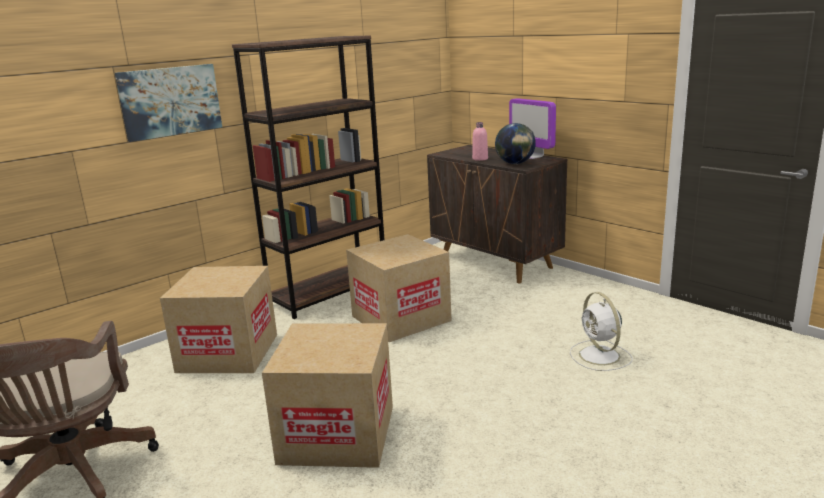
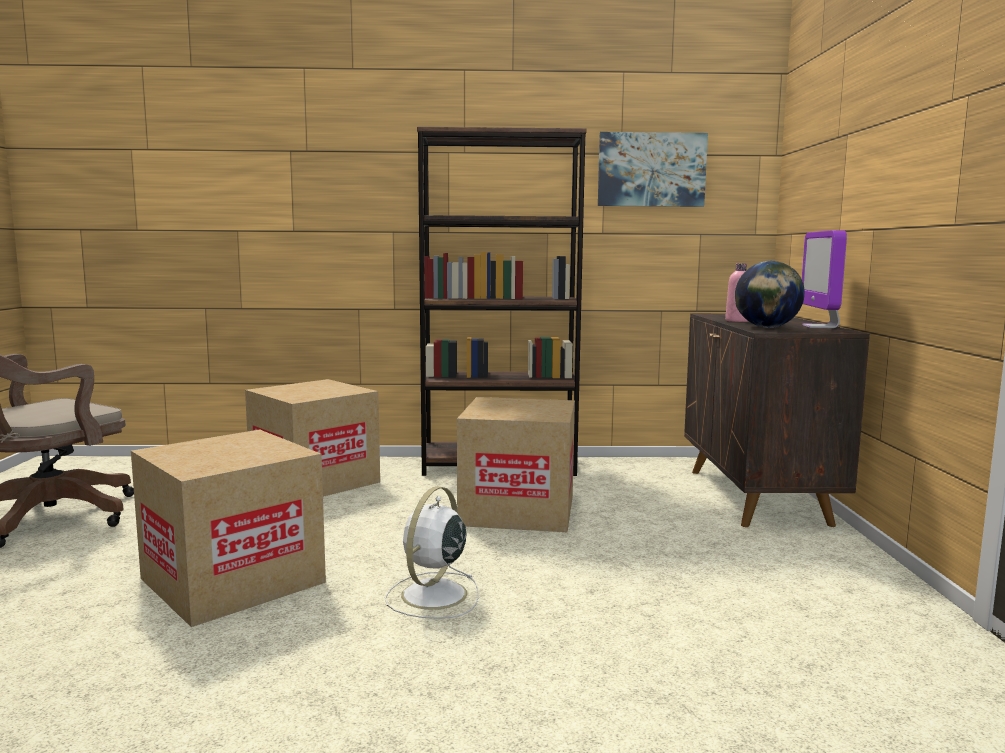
camera: 40 degrees right, 10 degrees down
picture [115,64,222,142] -> picture moved to [598,132,708,207]
white fan [570,292,633,371] -> white fan moved to [385,486,479,619]

